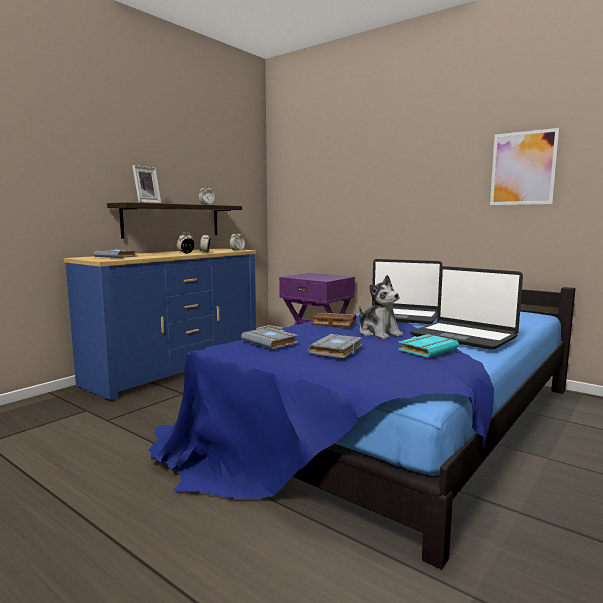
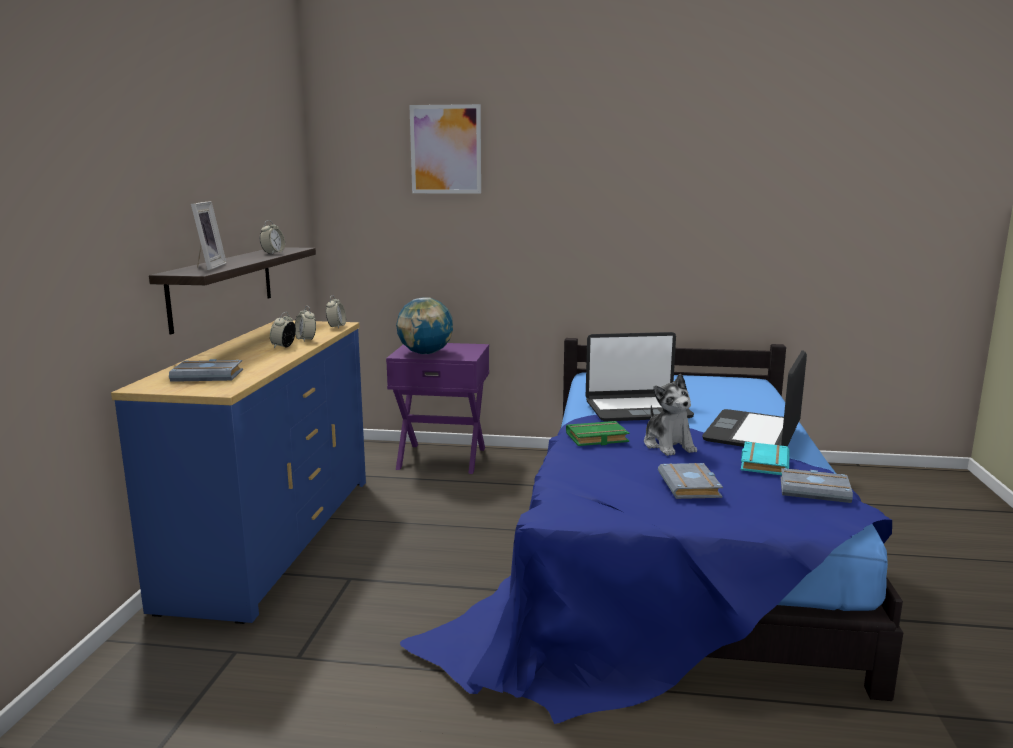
camera: 30 degrees left, 5 degrees up
grey book [241,327,299,349] -> grey book moved to [781,468,853,503]
brown book [311,312,356,327] -> green book [566,421,630,446]
plush toy [359,275,403,339] -> plush toy turned 45 degrees clockwise [644,374,697,456]
laptop [410,266,523,350] -> laptop turned 105 degrees clockwise [702,350,807,447]
picture [490,128,560,205] -> picture moved to [409,104,481,194]
none -> globe [396,297,453,354]

